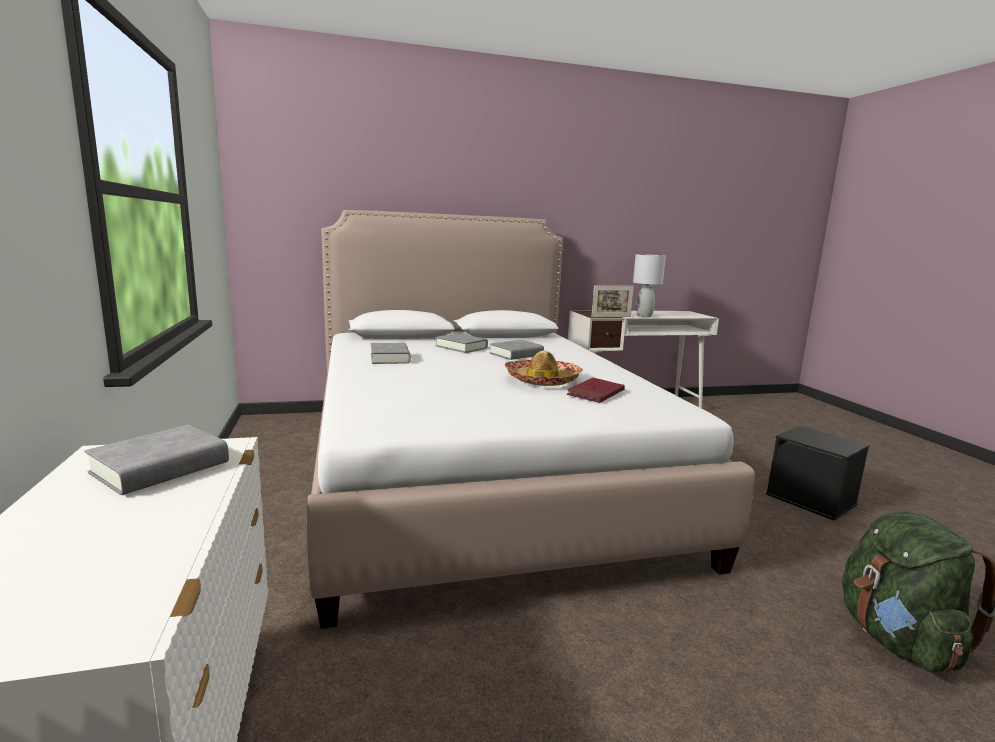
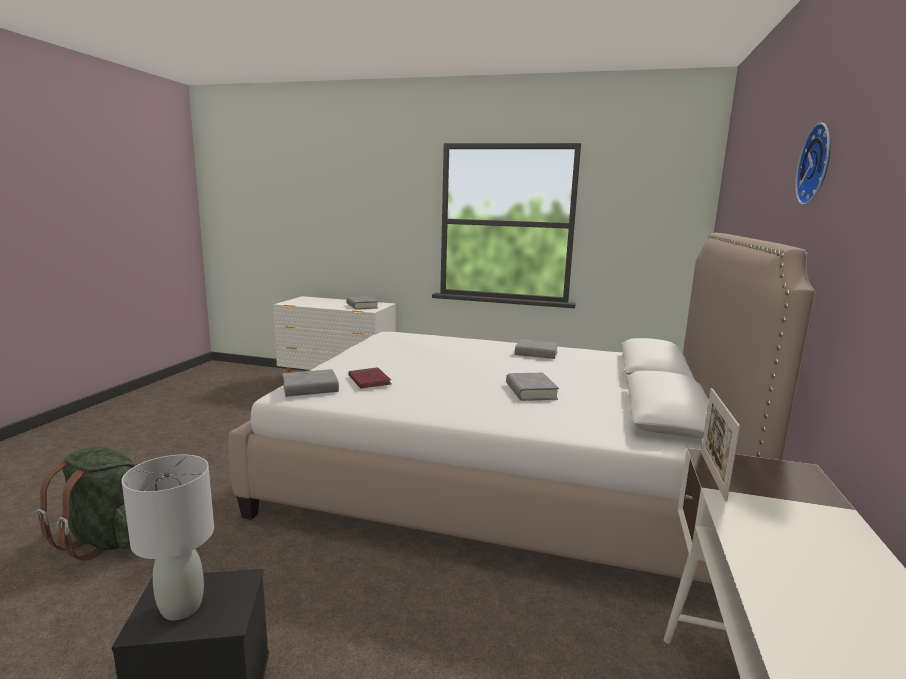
camera: 120 degrees right, 0 degrees up
grey book [436,333,488,353] -> grey book moved to [282,369,339,397]
hat [505,350,583,386] -> none
grey table lamp [633,254,666,317] -> grey table lamp moved to [122,454,214,620]
none -> wall clock [795,122,831,205]

